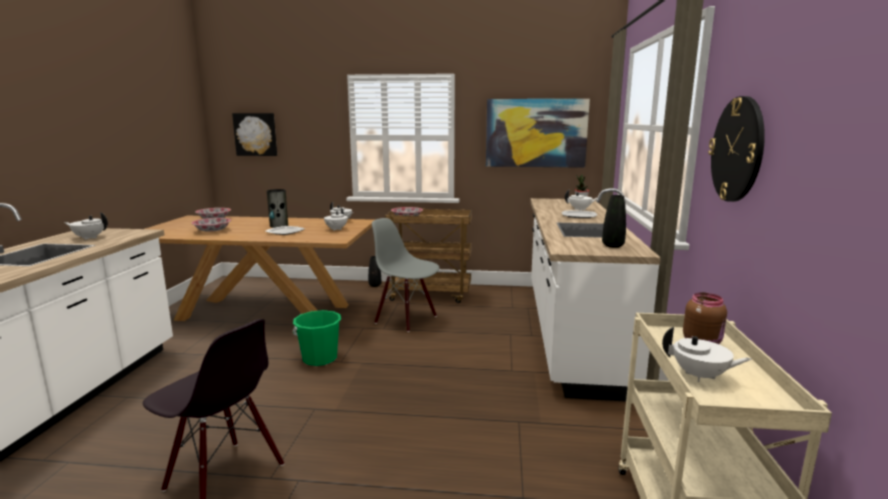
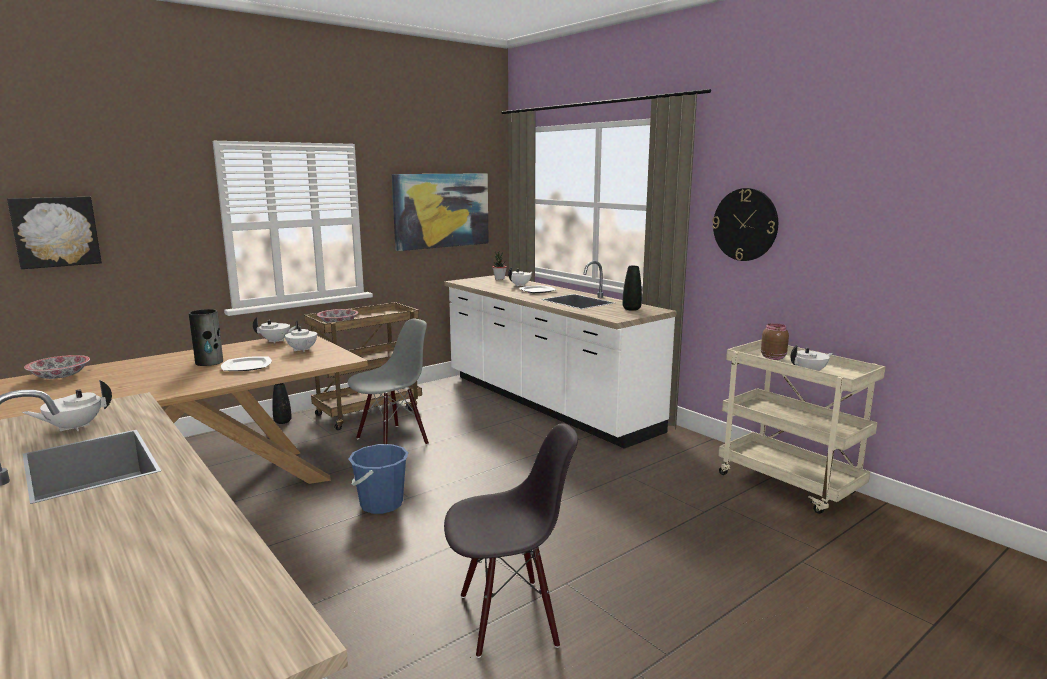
camera: 45 degrees left, 0 degrees up
bowl [191,218,231,232] -> none
green bucket [293,310,341,366] -> blue bucket [349,444,409,514]
grey chair [372,218,439,332] -> grey chair turned 150 degrees clockwise [348,318,429,445]

